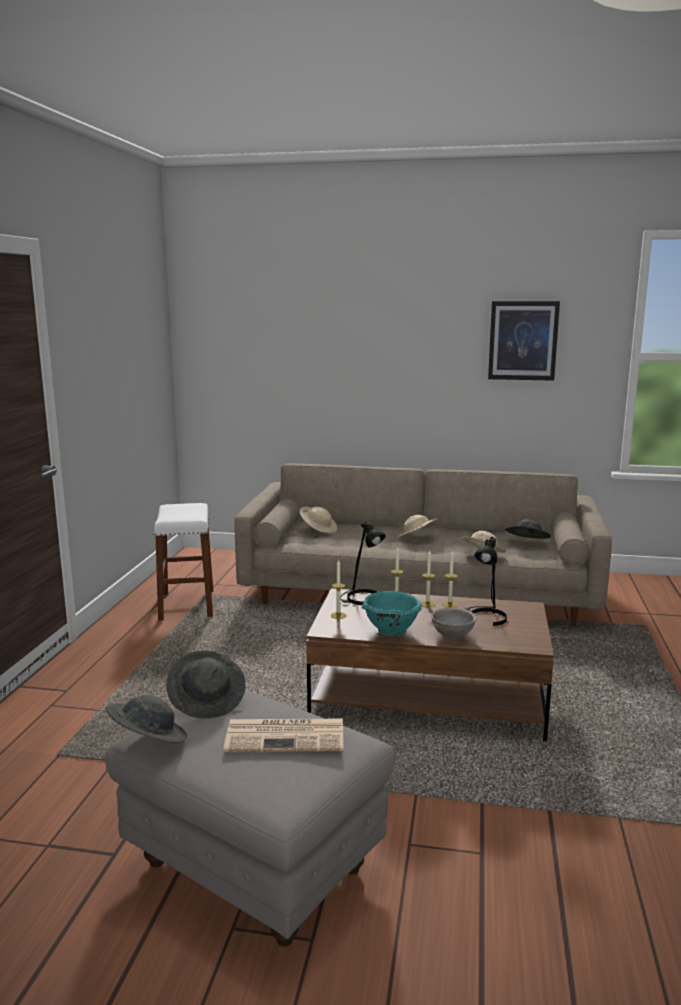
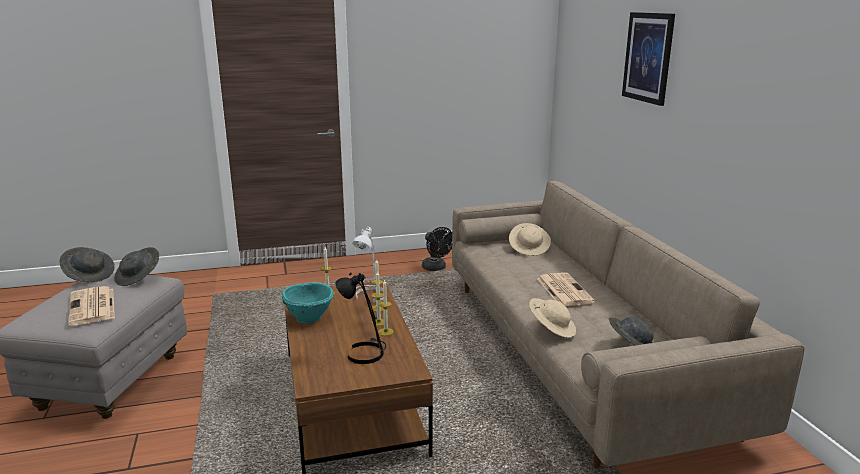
camera: 65 degrees right, 5 degrees up
white stool [154,503,213,621] -> black fan [422,227,452,271]
black table lamp [341,521,386,605] -> white table lamp [352,227,383,302]
beige hat [398,515,438,537] -> newspaper [537,273,595,306]
grey bowl [431,607,477,638] -> none
picture [488,301,560,381] -> picture moved to [622,12,675,106]

